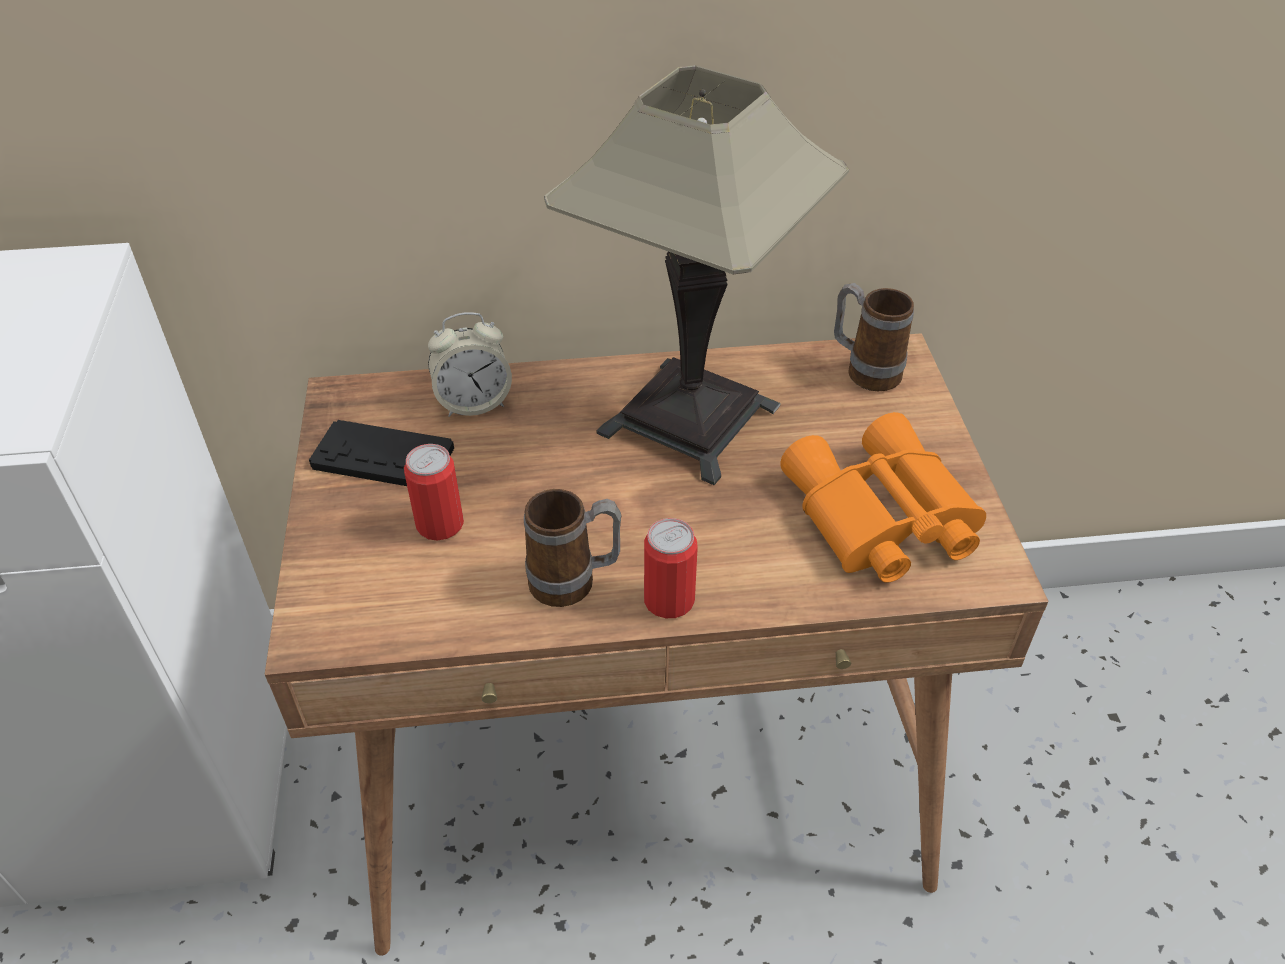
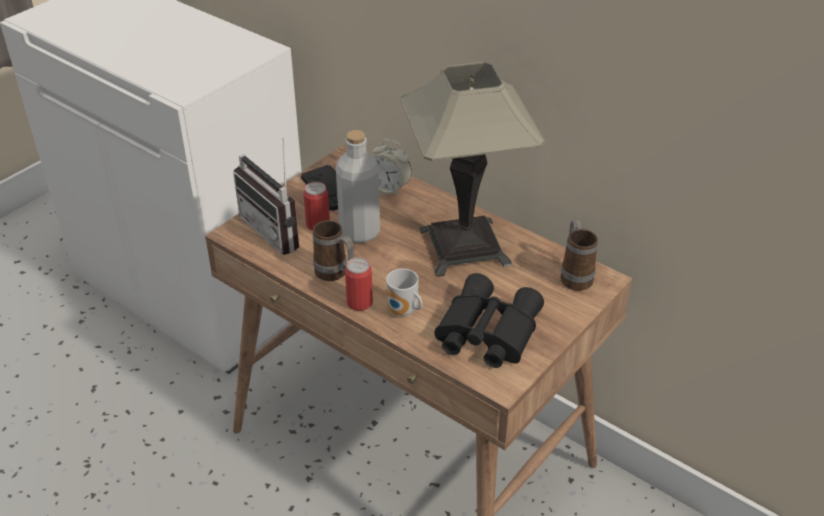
camera: 45 degrees right, 5 degrees down
orange binoculars [780,412,986,583] -> black binoculars [434,273,544,368]
none -> radio [233,138,299,255]
none -> grey bottle [336,130,380,243]
none -> mug [386,268,422,316]

